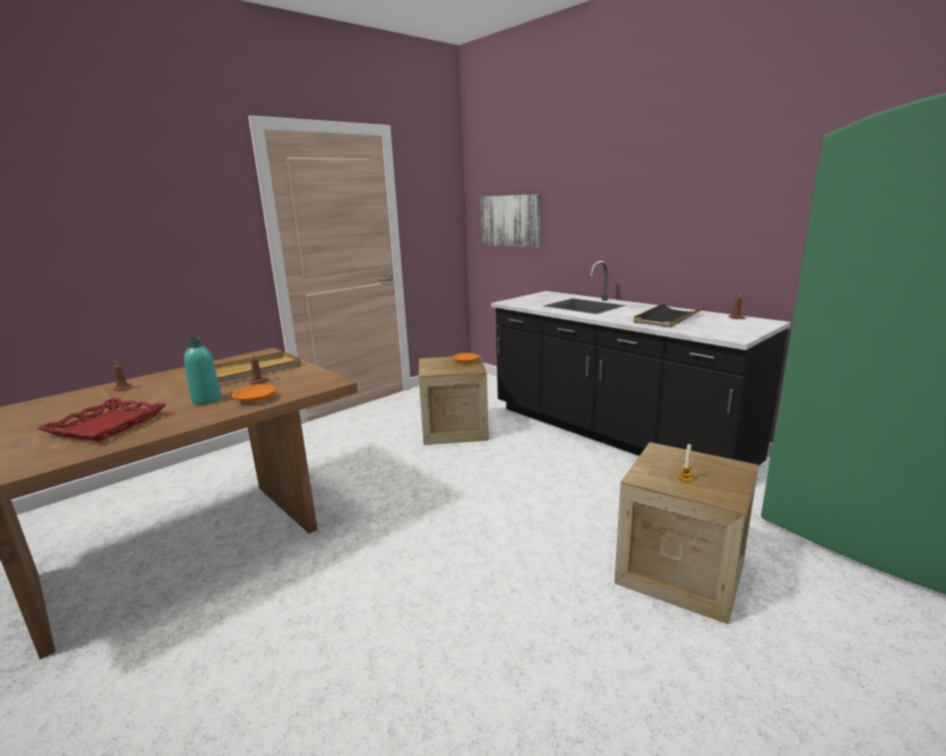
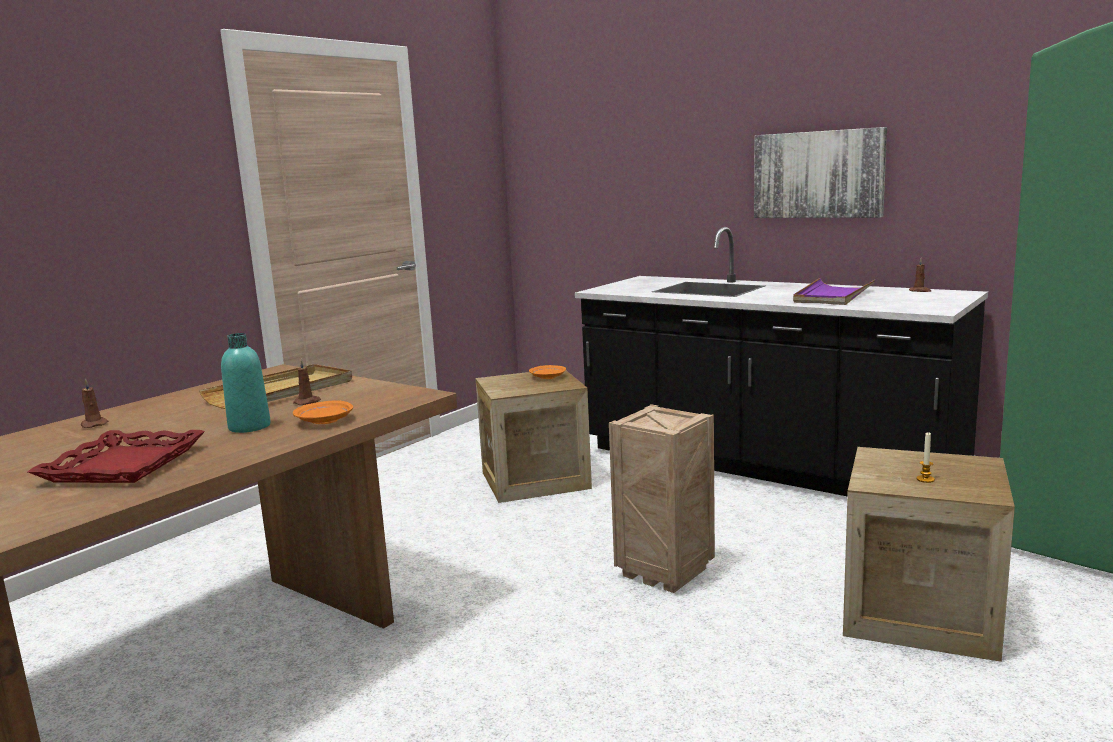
camera: 10 degrees left, 5 degrees down
picture [481,194,540,248] -> picture moved to [754,127,887,218]
black tray [634,302,704,328] -> purple tray [793,278,875,305]
none -> crate [609,404,715,593]

